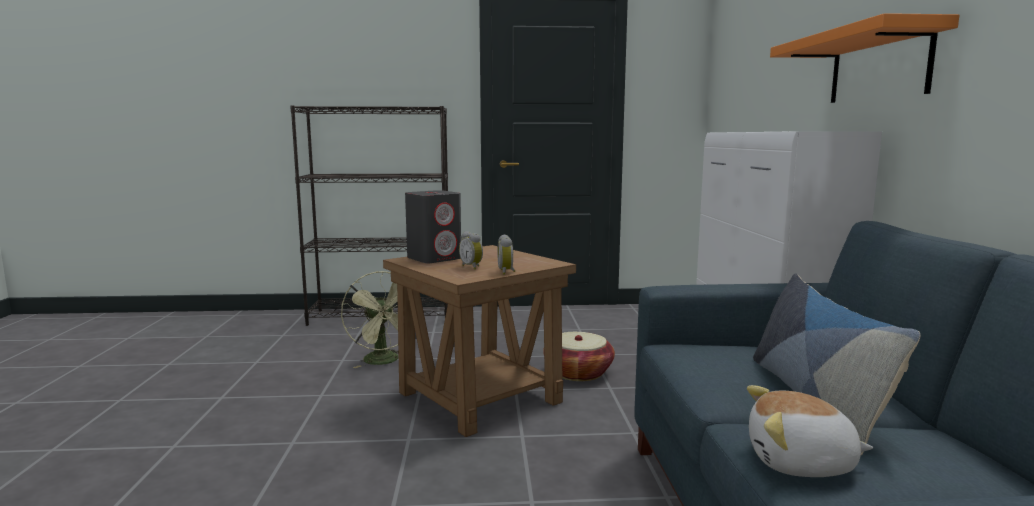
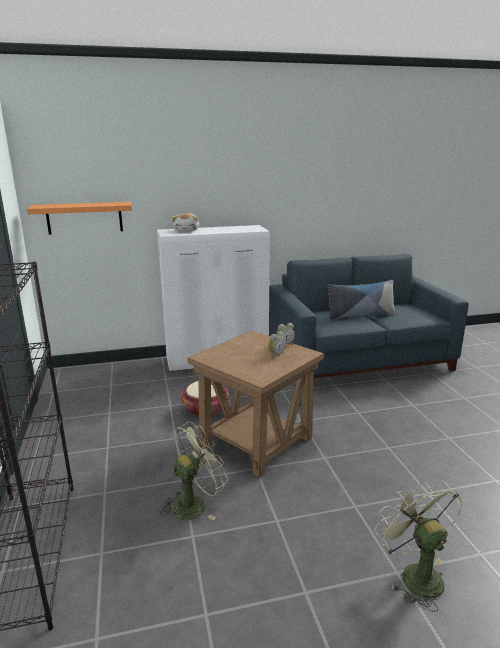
camera: 100 degrees left, 10 degrees up
grey speaker [405,190,461,263] -> none
plush toy [747,385,873,477] -> plush toy moved to [172,213,199,232]
orange shelf [770,13,959,103] -> orange shelf moved to [27,202,132,235]
none -> green fan [375,480,462,612]

